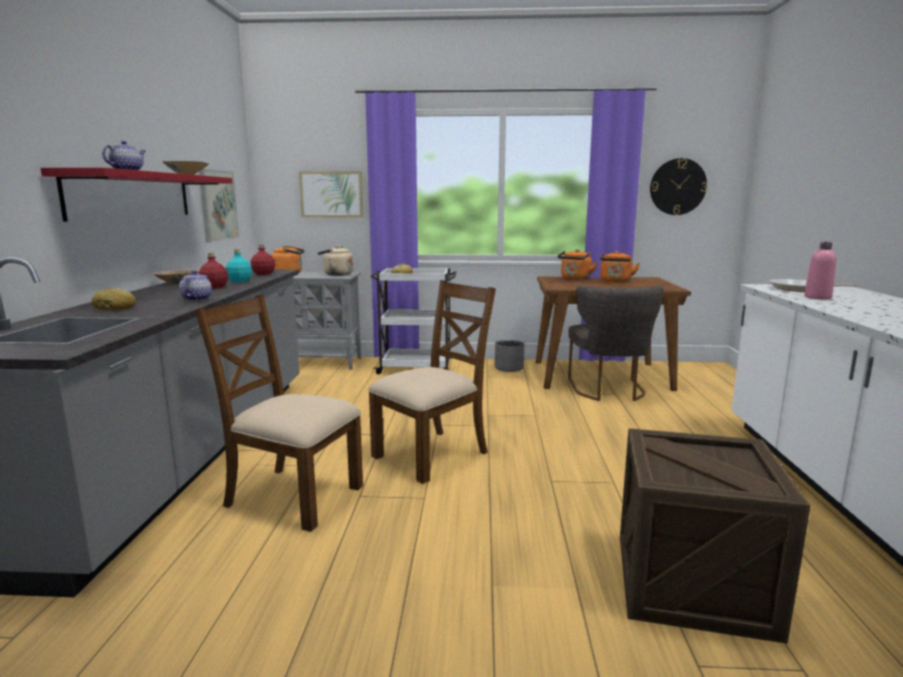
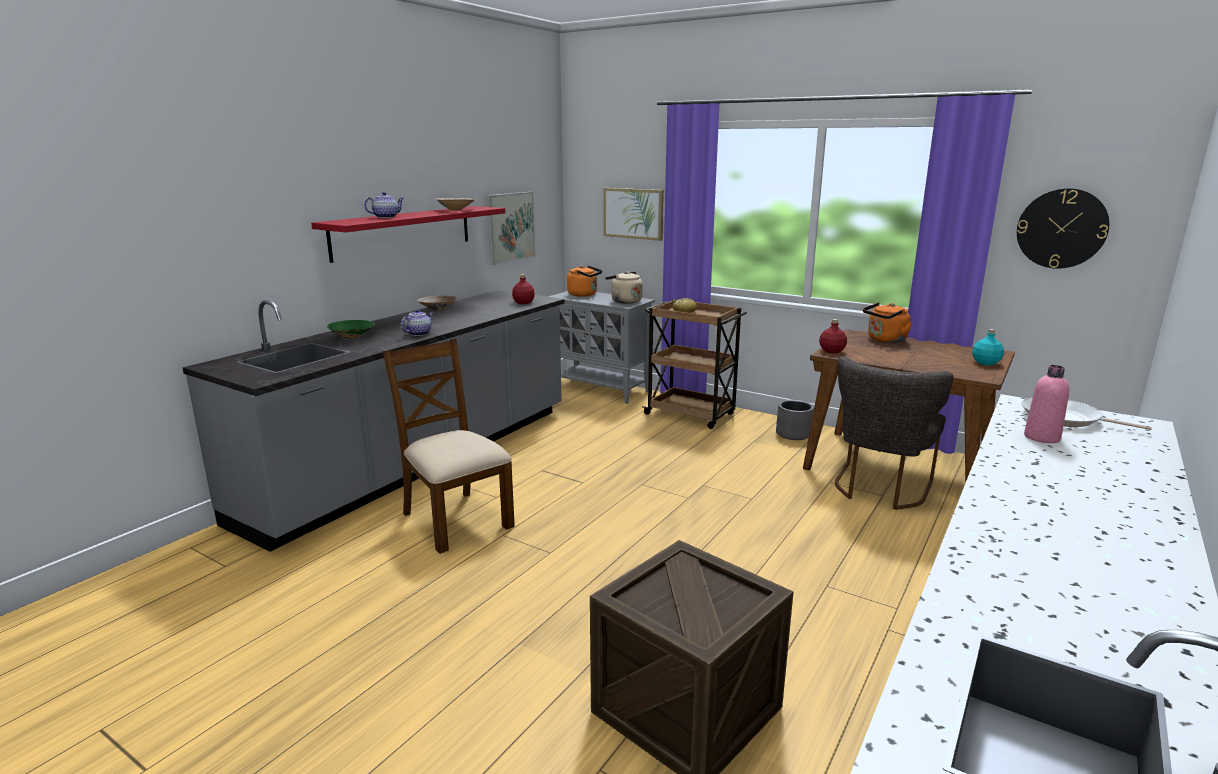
camera: 30 degrees right, 5 degrees up
bread [91,288,136,310] -> green bowl [327,320,375,339]
red bottle [199,253,228,289] -> red bottle moved to [819,319,847,353]
turquoise bottle [226,249,252,283] -> turquoise bottle moved to [972,329,1004,365]
brown chair [368,280,496,484] -> none
white cart [370,268,457,374] -> brown cart [642,299,747,429]
orange kettle [600,251,640,282] -> none

